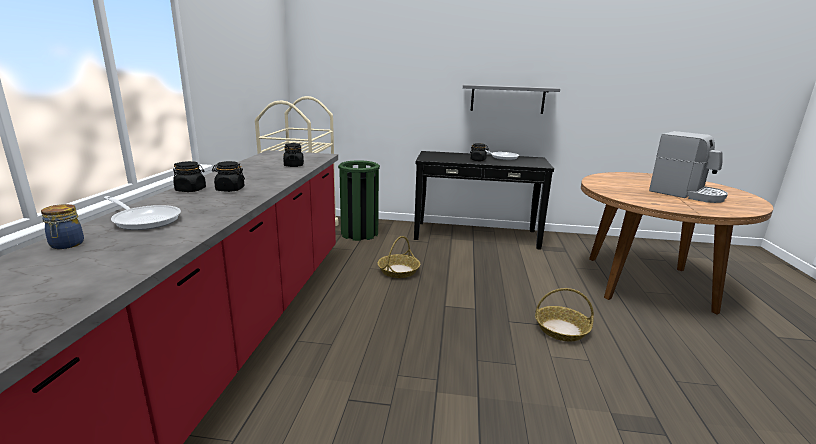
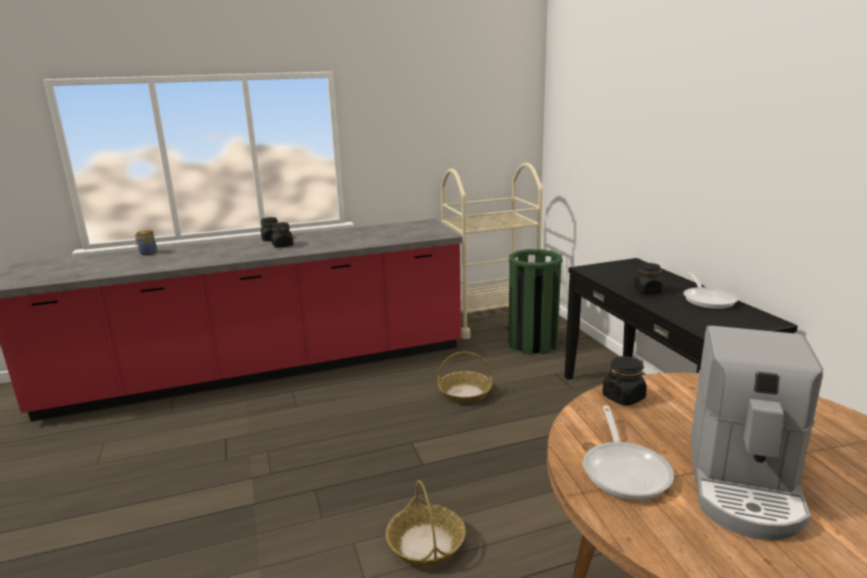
camera: 65 degrees right, 0 degrees up
frying pan [104,196,181,230] -> frying pan moved to [583,405,674,500]
black jar [283,143,304,167] -> black jar moved to [602,356,647,406]
grey shelf [463,84,560,114] -> none

